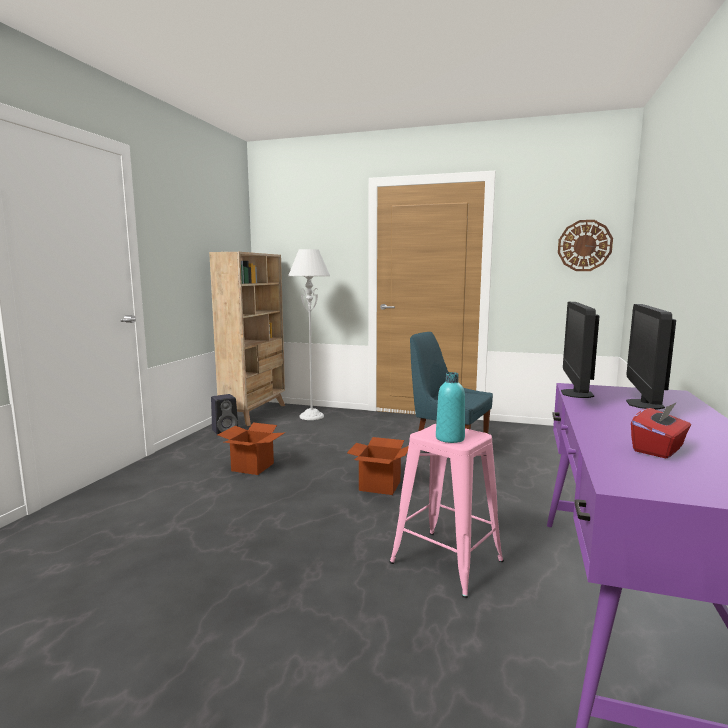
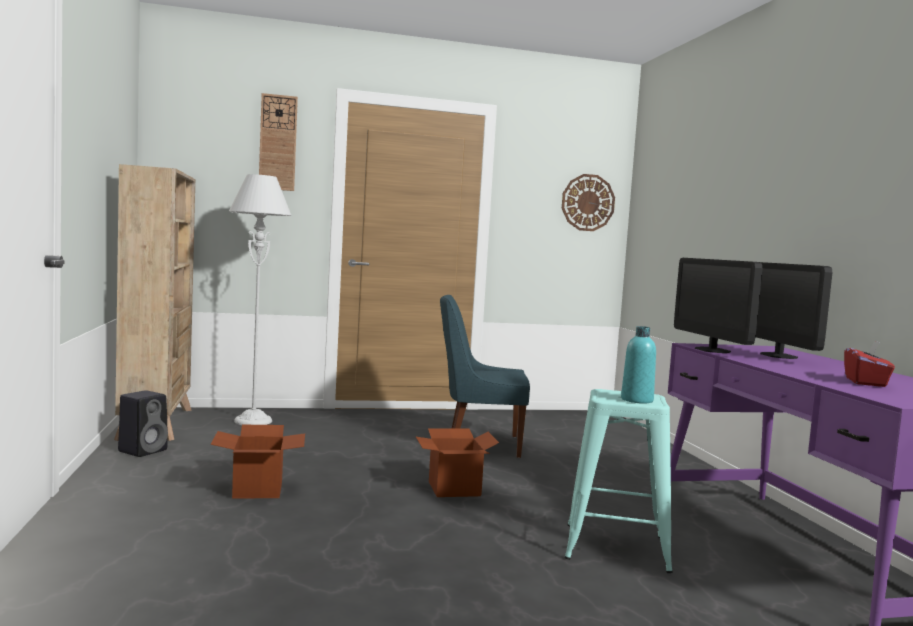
camera: 30 degrees left, 5 degrees down
pink stool [390,424,504,598] -> turquoise stool [565,389,673,573]
none -> wall clock [259,93,298,191]

